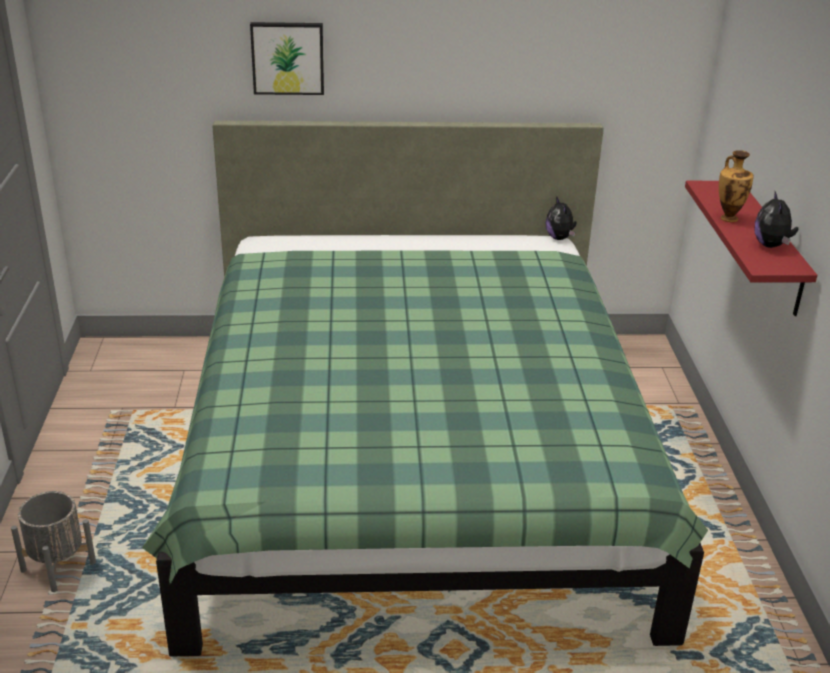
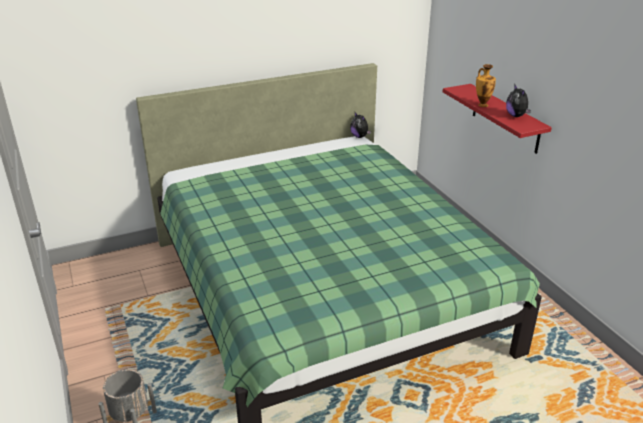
camera: 20 degrees left, 0 degrees up
picture [250,22,324,95] -> none

